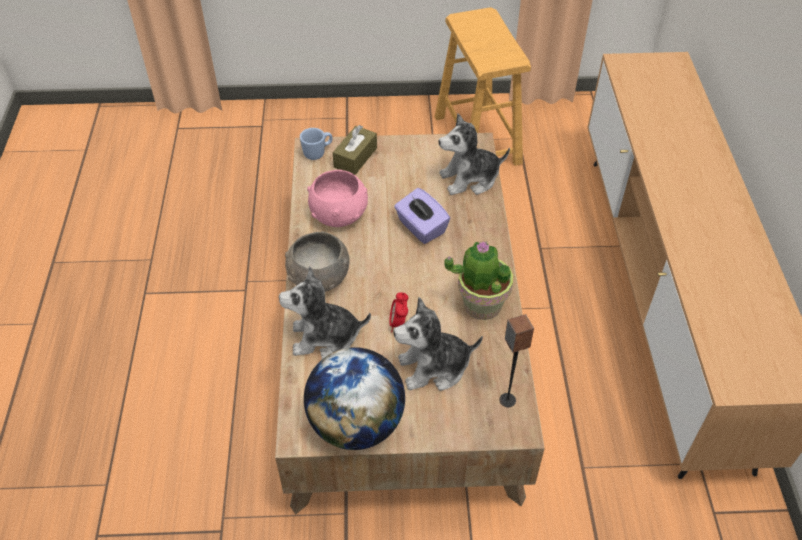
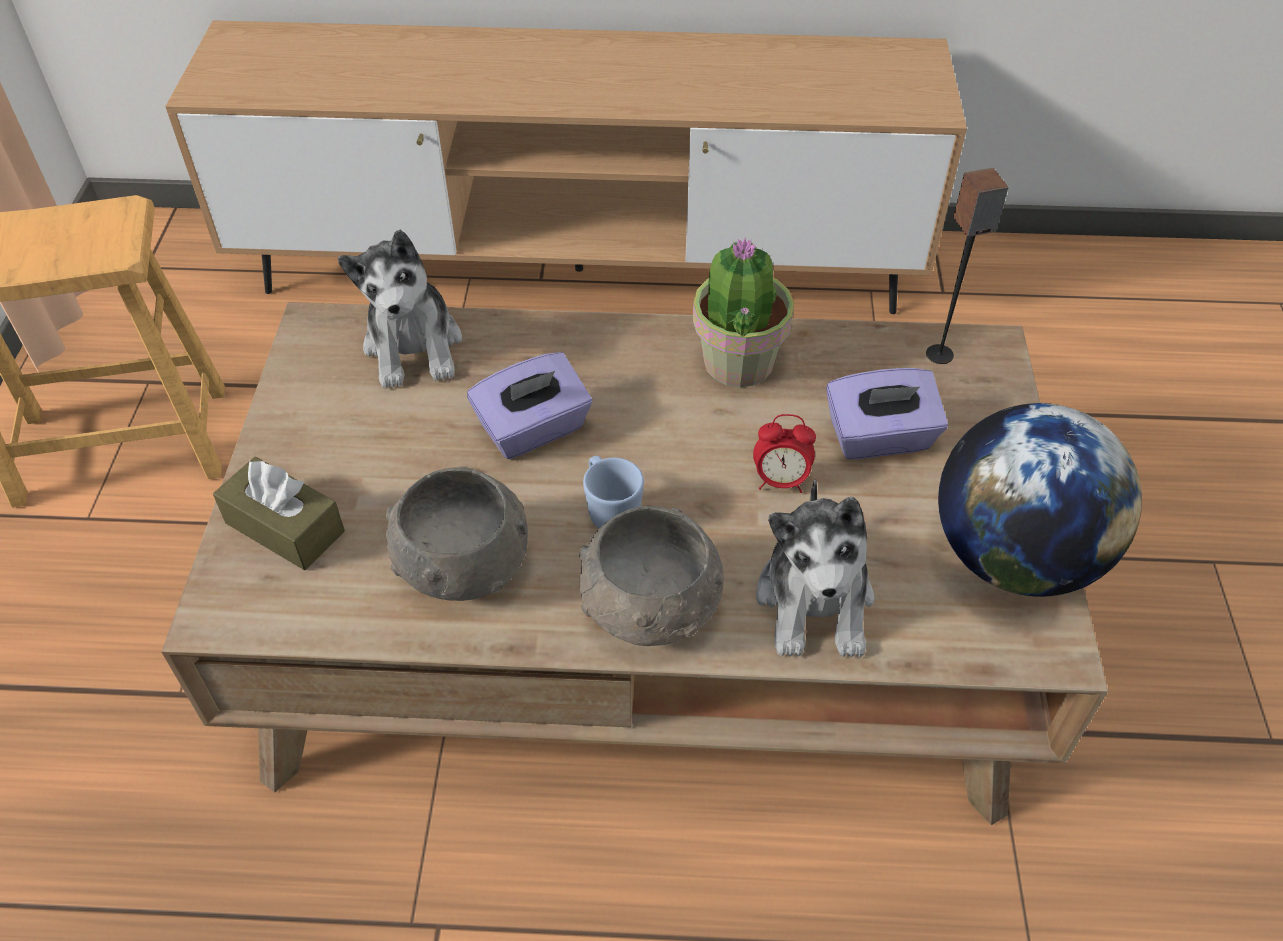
camera: 85 degrees left, 0 degrees up
blue mug [300,128,333,160] -> blue mug moved to [583,456,644,528]
pink bowl [307,170,368,227] -> grey bowl [386,466,528,601]
plush toy [393,297,483,391] -> purple tissue box [826,368,948,460]

